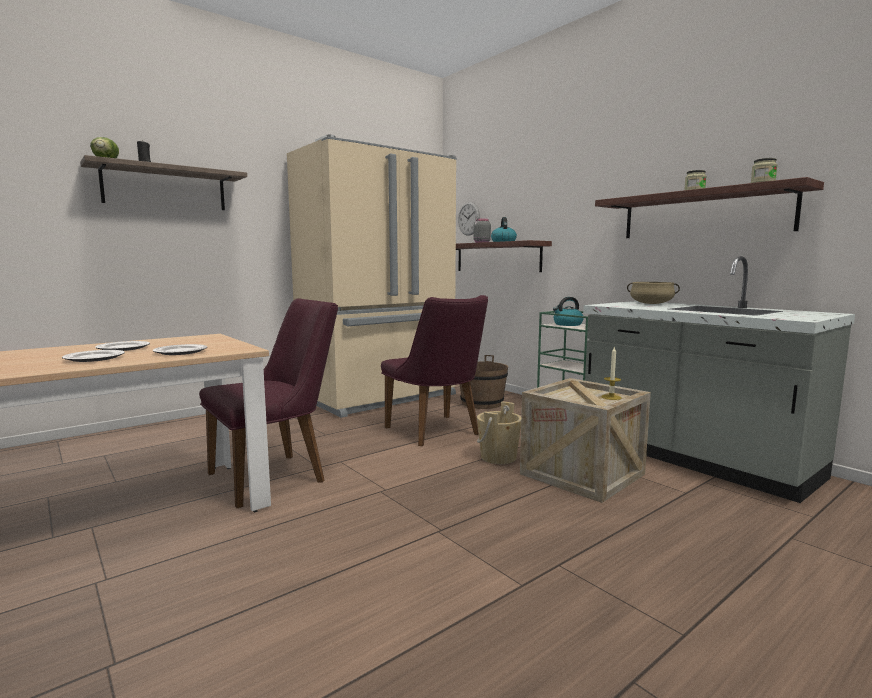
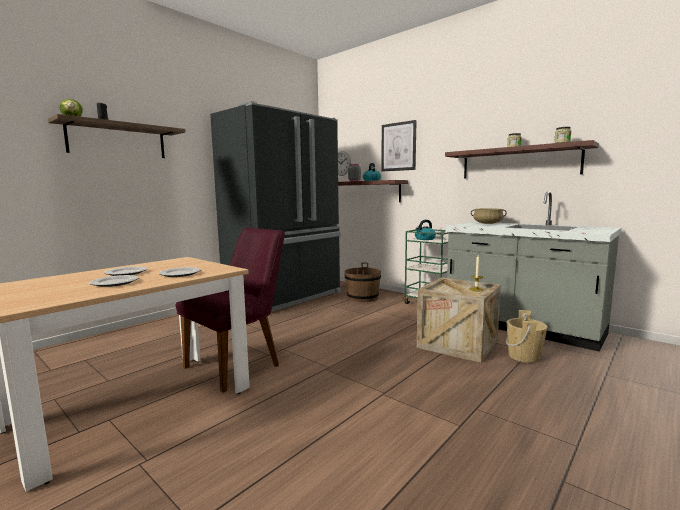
camera: 10 degrees left, 0 degrees up
beige fridge [287,135,457,418] -> black fridge [210,101,341,312]
purple chair [381,295,488,446] -> none
beige bucket [477,401,521,464] -> beige bucket moved to [506,310,548,363]
none -> picture [381,120,416,172]

